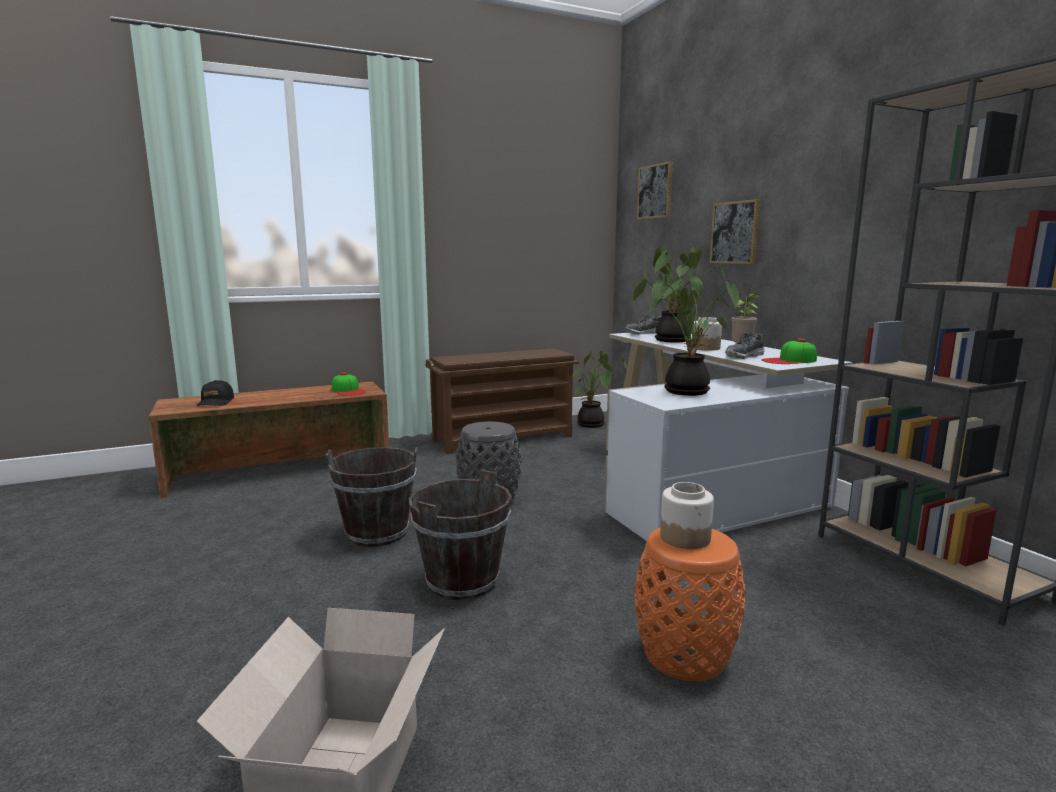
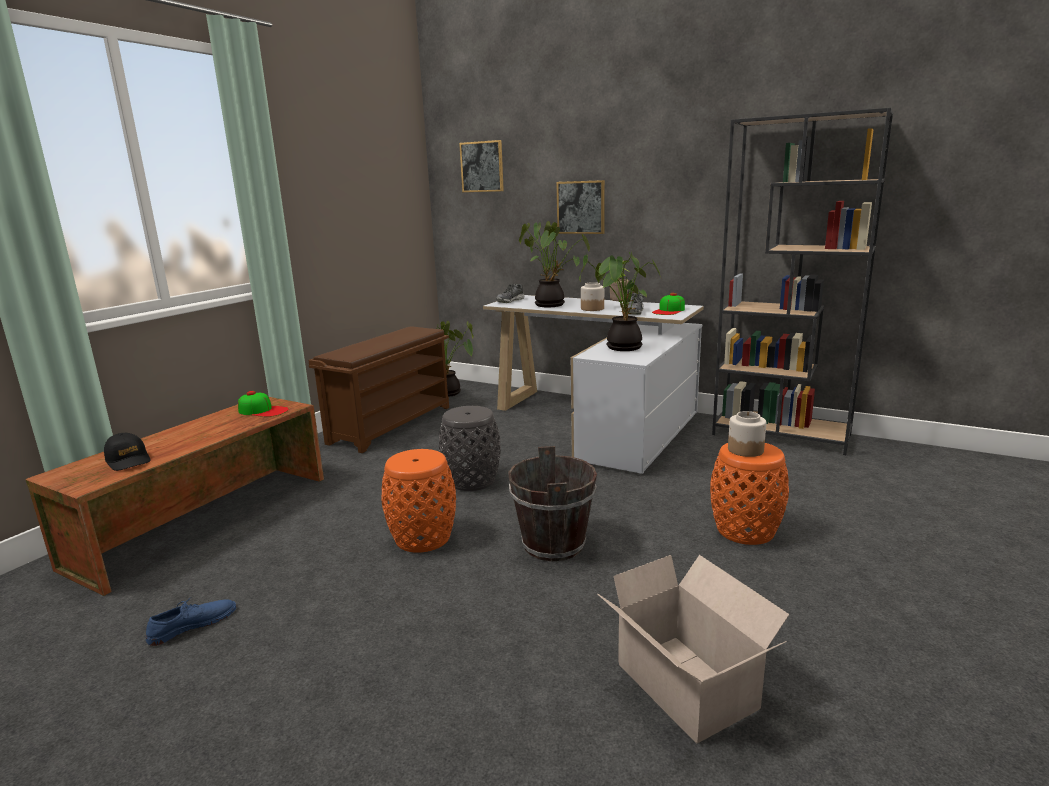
camera: 35 degrees left, 5 degrees up
brown bucket [325,447,418,547] -> orange stool [381,449,456,553]
none -> blue shoe [146,598,236,646]

